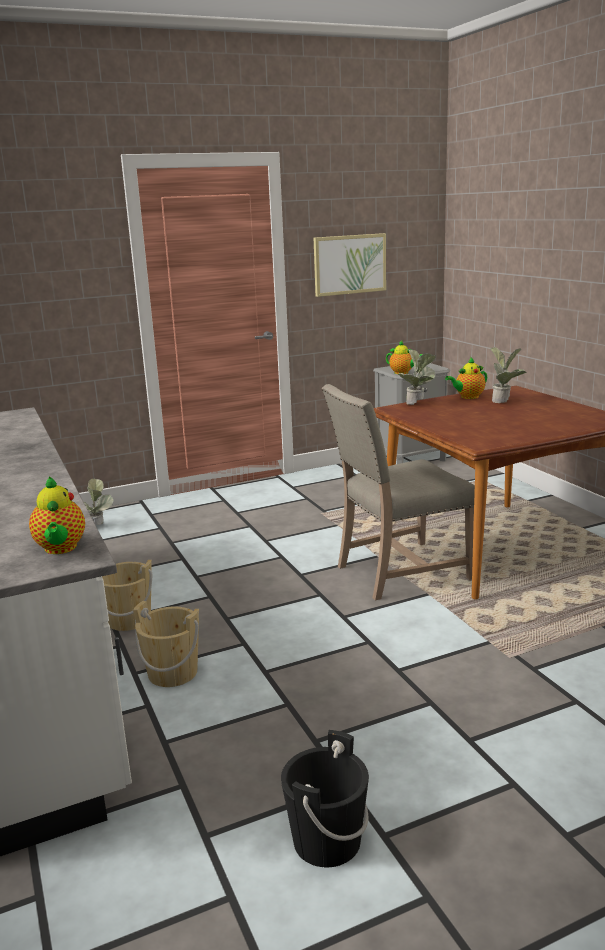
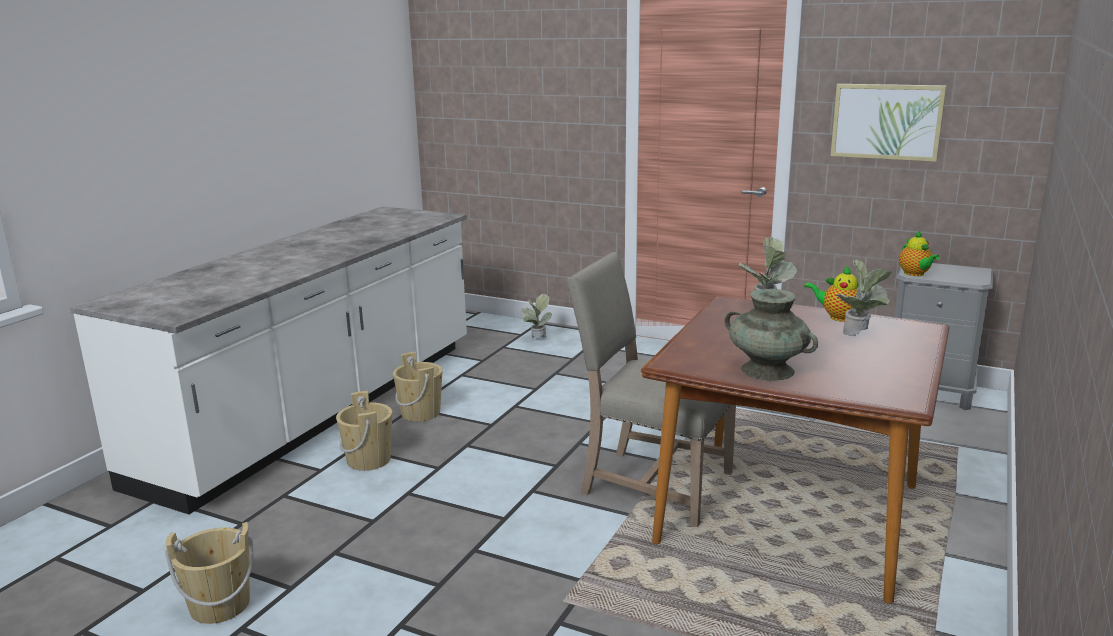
camera: 50 degrees right, 0 degrees up
teapot [29,476,85,554] -> none
black bucket [281,730,369,867] -> beige bucket [165,522,253,624]
none -> turquoise vase [724,289,818,380]

